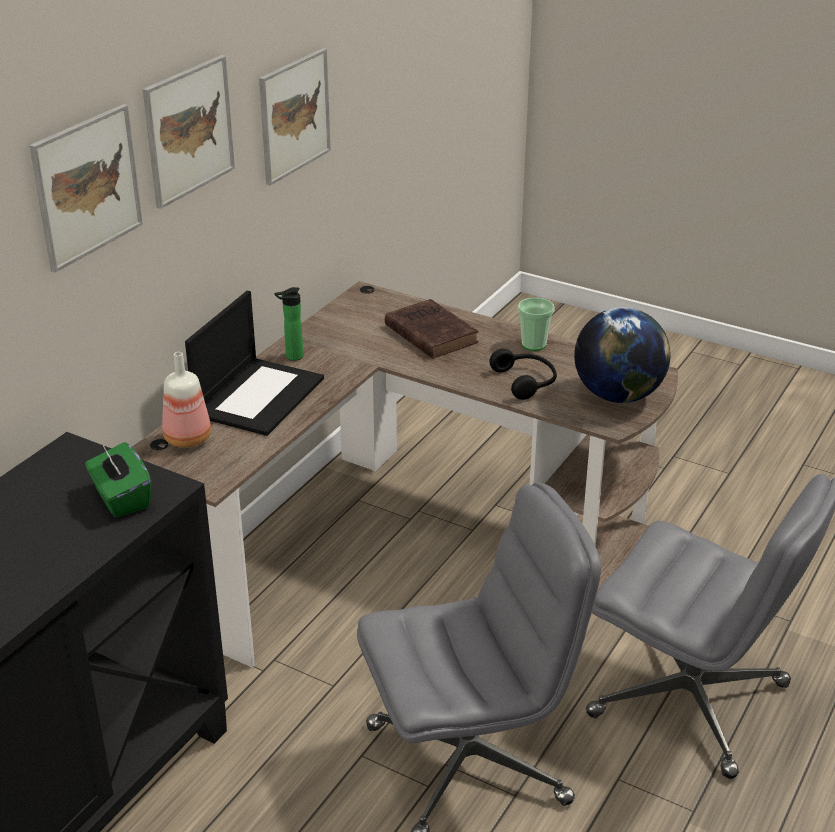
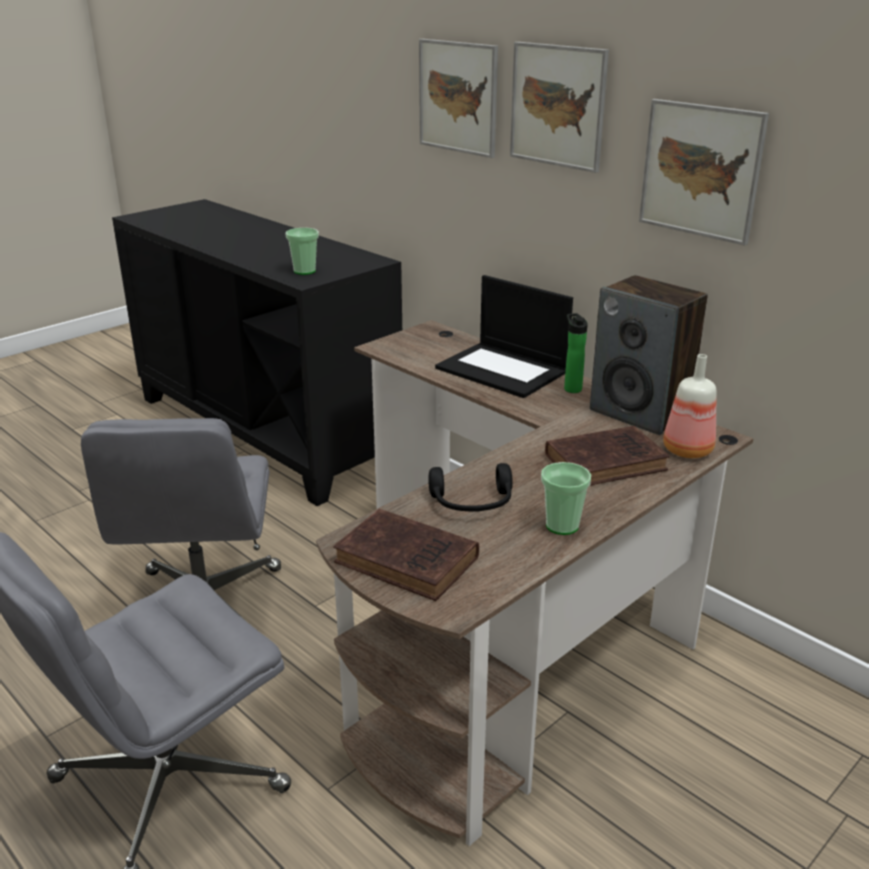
camera: 105 degrees right, 5 degrees down
green tissue box [85,442,152,518] -> cup [285,228,319,275]
bottle [162,352,211,448] -> bottle moved to [663,354,717,458]
globe [574,307,671,403] -> brown book [333,509,479,601]
none -> speaker [590,275,708,435]

